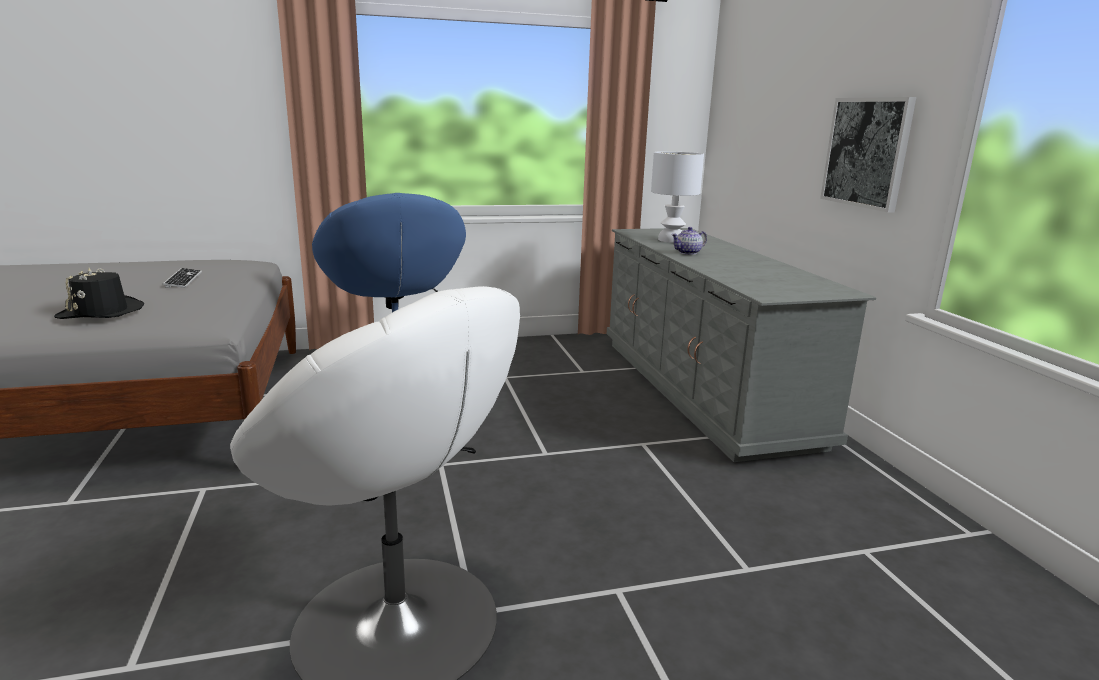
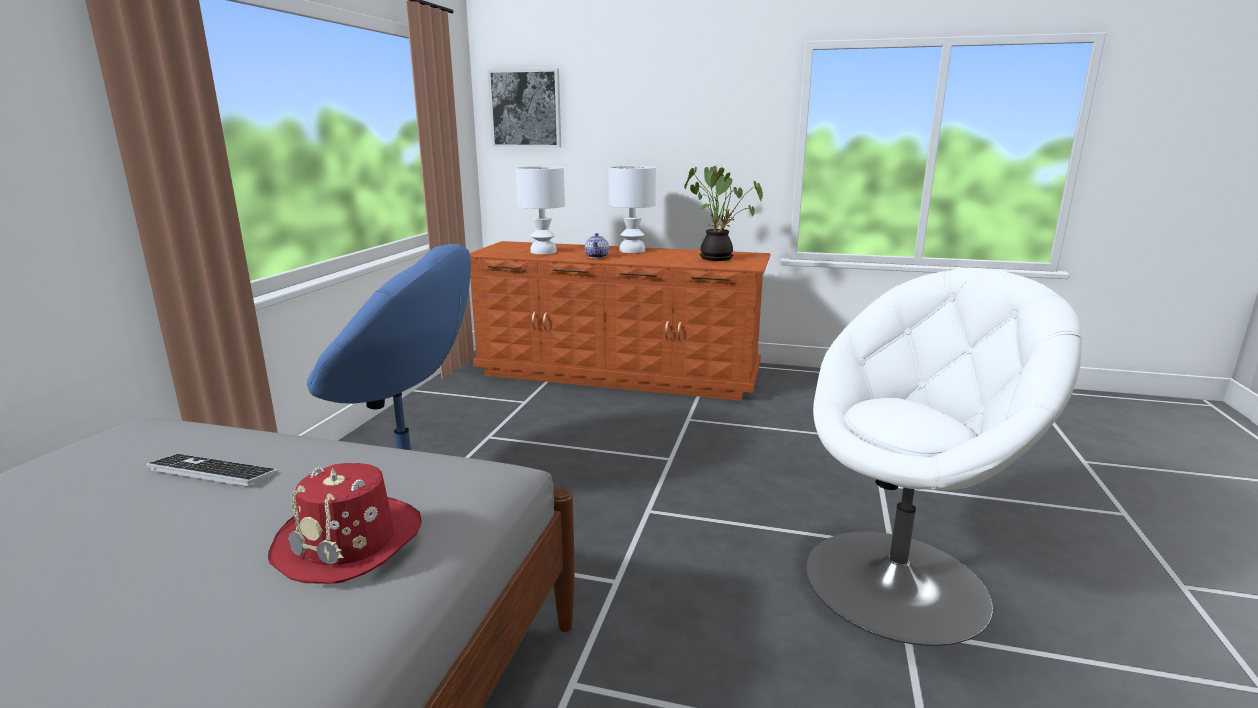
camera: 60 degrees left, 0 degrees up
black hat [54,268,144,319] -> red hat [268,463,422,584]
grey dresser [607,228,876,462] -> brown dresser [470,241,771,401]
picture [820,97,916,212] -> picture moved to [488,68,561,148]
none -> white table lamp [609,166,656,253]
none -> potted plant [684,166,763,261]

